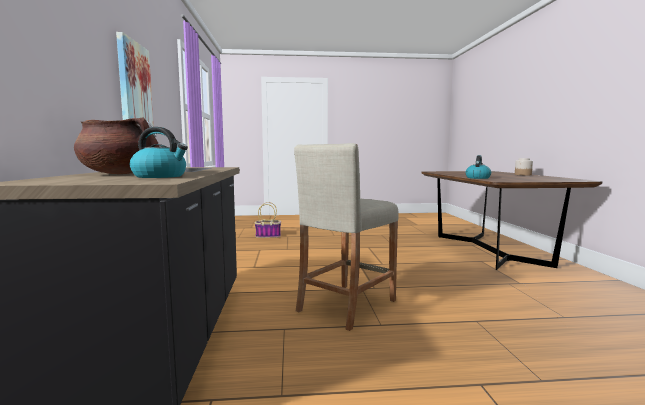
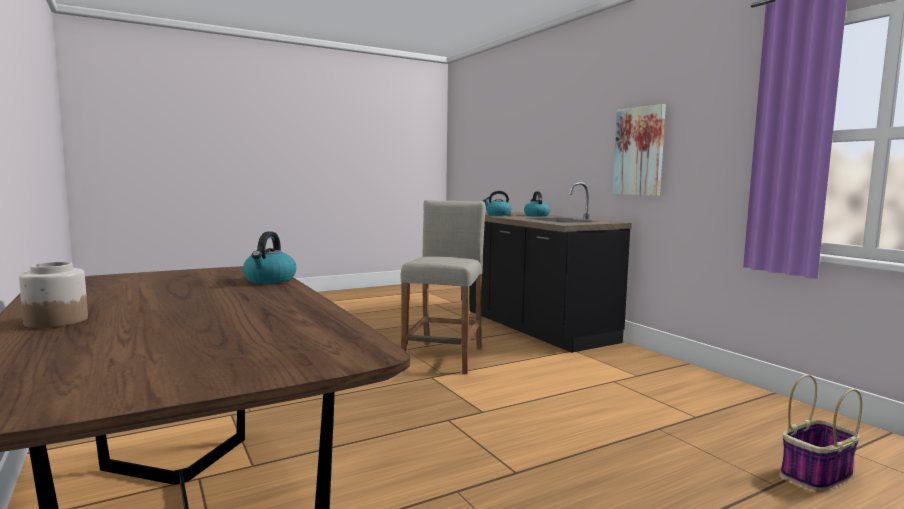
camera: 155 degrees right, 0 degrees up
brown cooking pot [74,117,159,174] -> kettle [524,191,550,217]

